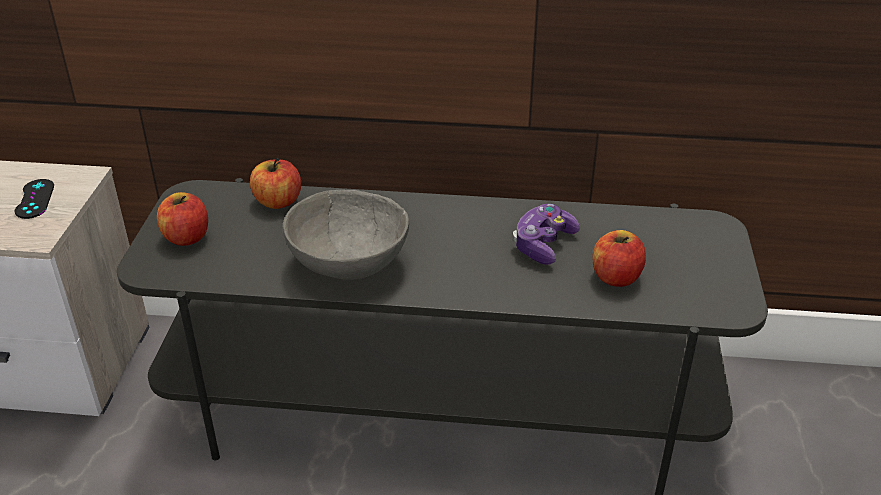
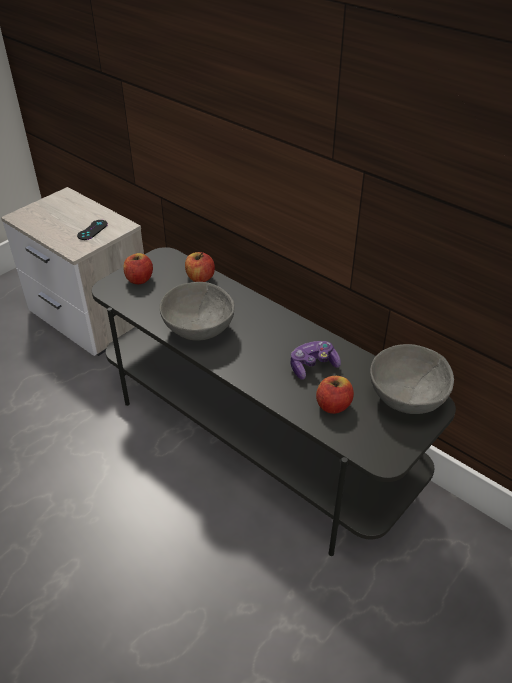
camera: 35 degrees right, 5 degrees up
none -> grey bowl [370,344,454,414]

